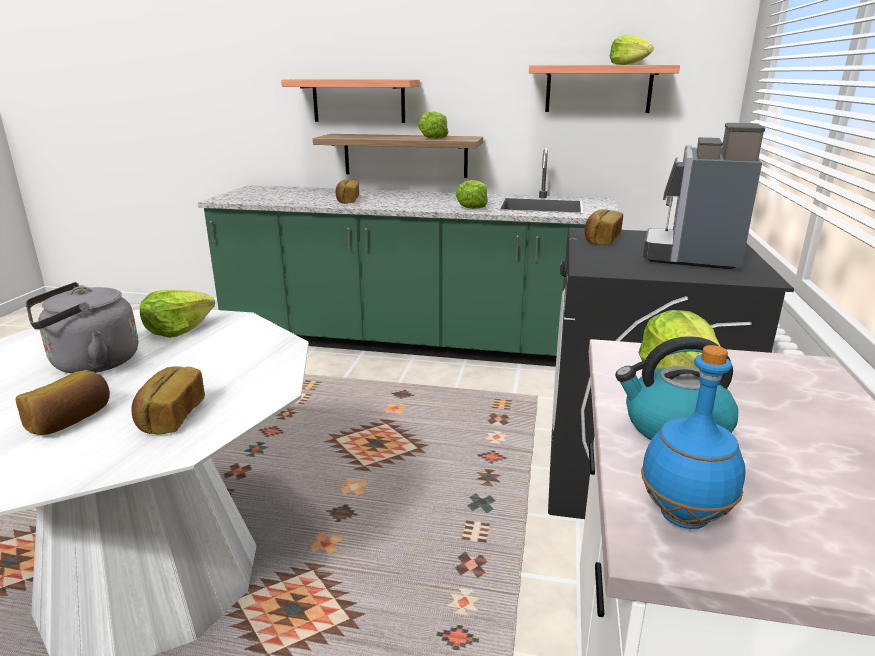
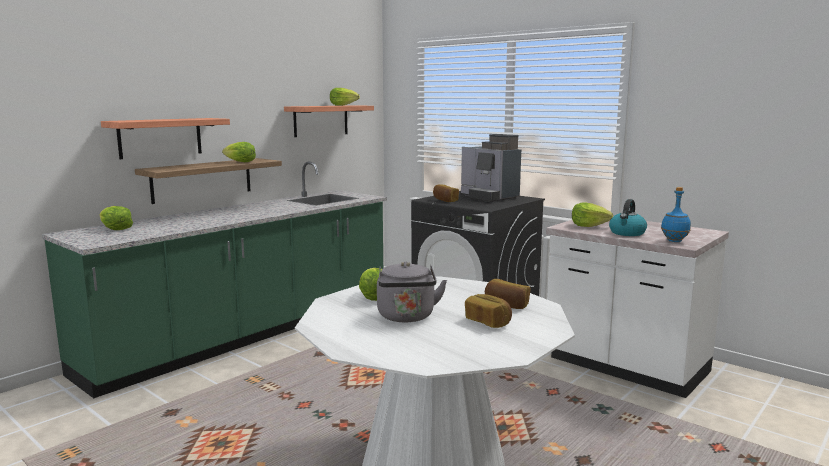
camera: 60 degrees left, 10 degrees down
bread [336,180,359,204] -> none
lettuce [456,180,488,209] -> lettuce moved to [100,206,133,230]

